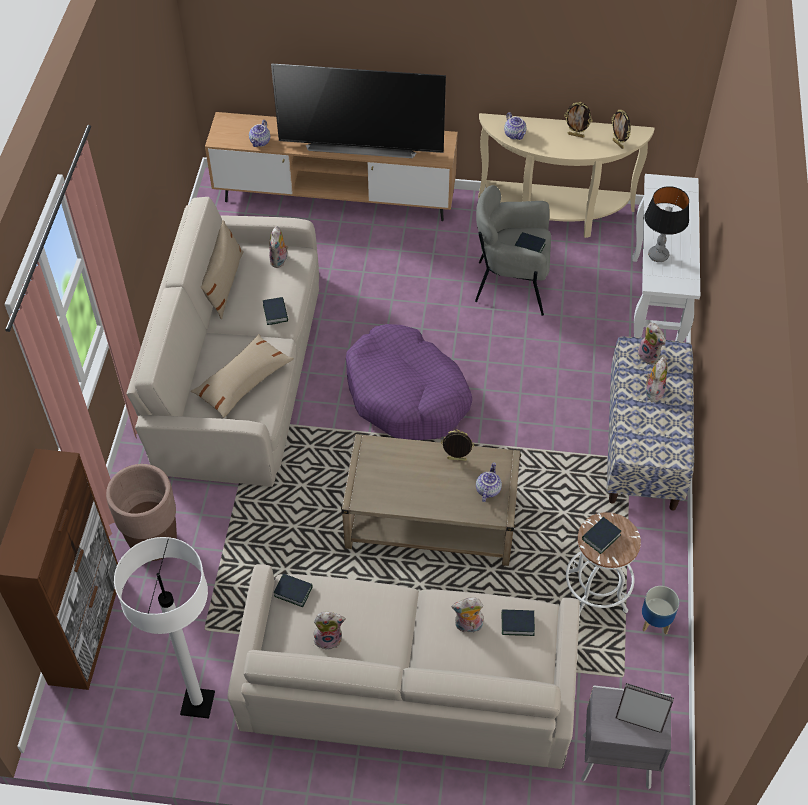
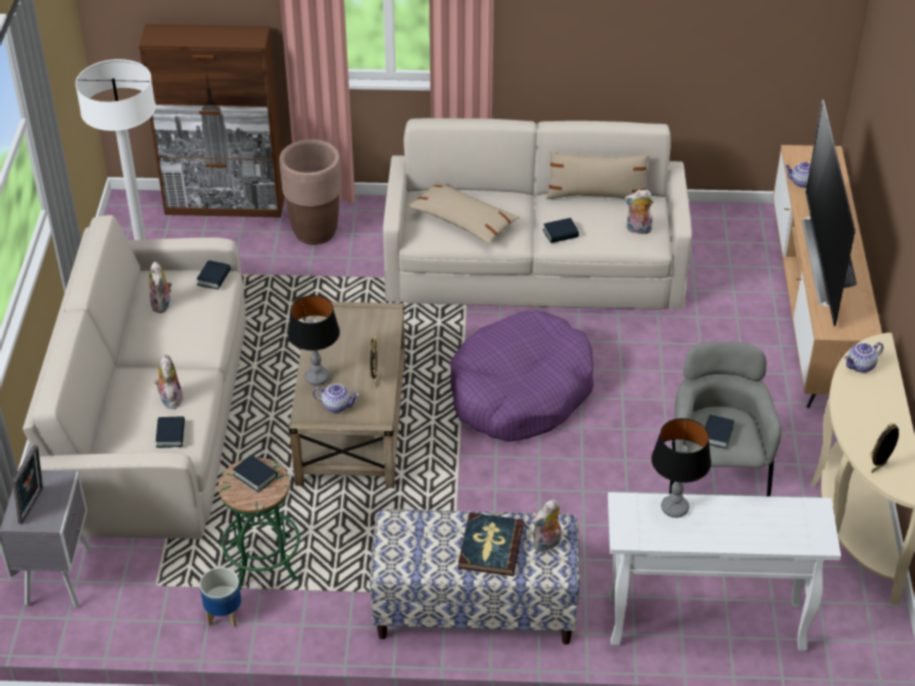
camera: 85 degrees right, 10 degrees down
picture frame [564,102,592,138] -> none
white stool [566,512,641,617] -> green stool [218,458,300,589]
plush toy [646,356,667,402] -> book [458,513,524,576]
none -> table lamp [288,295,340,386]

